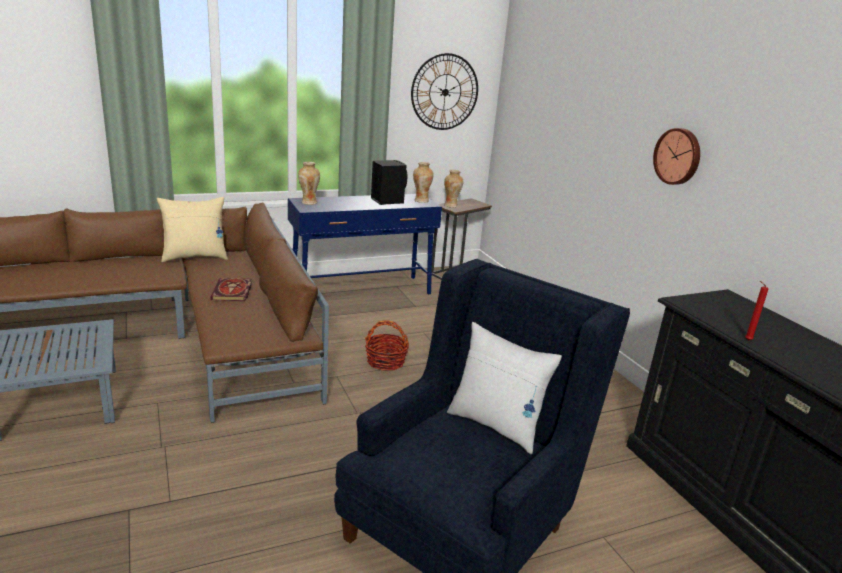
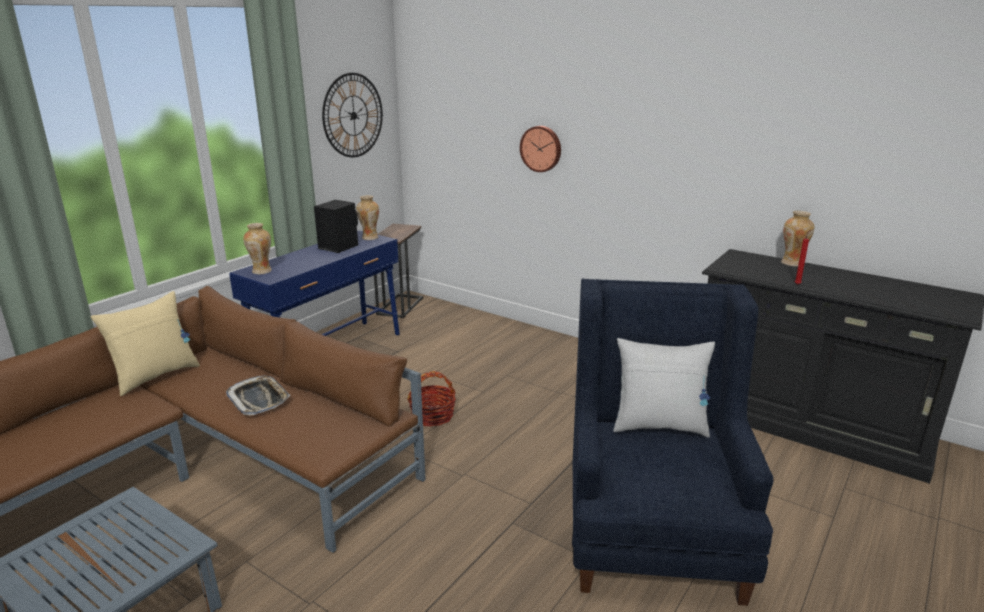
camera: 30 degrees left, 0 degrees up
book [210,278,252,301] -> tray [226,376,291,415]
vase [444,170,463,208] -> vase moved to [781,211,814,266]
wall clock [653,128,700,185] -> wall clock moved to [520,126,561,172]

